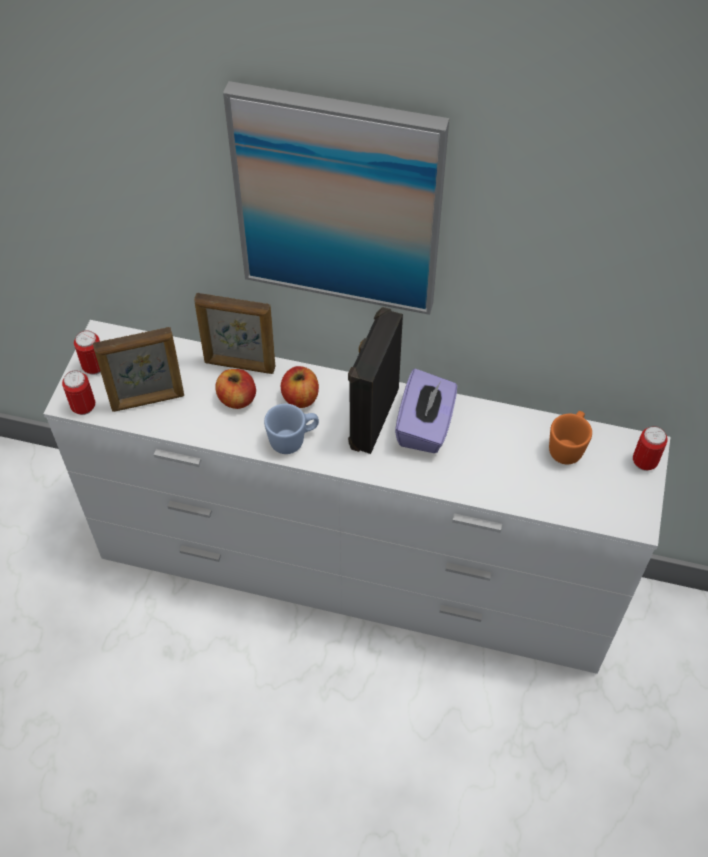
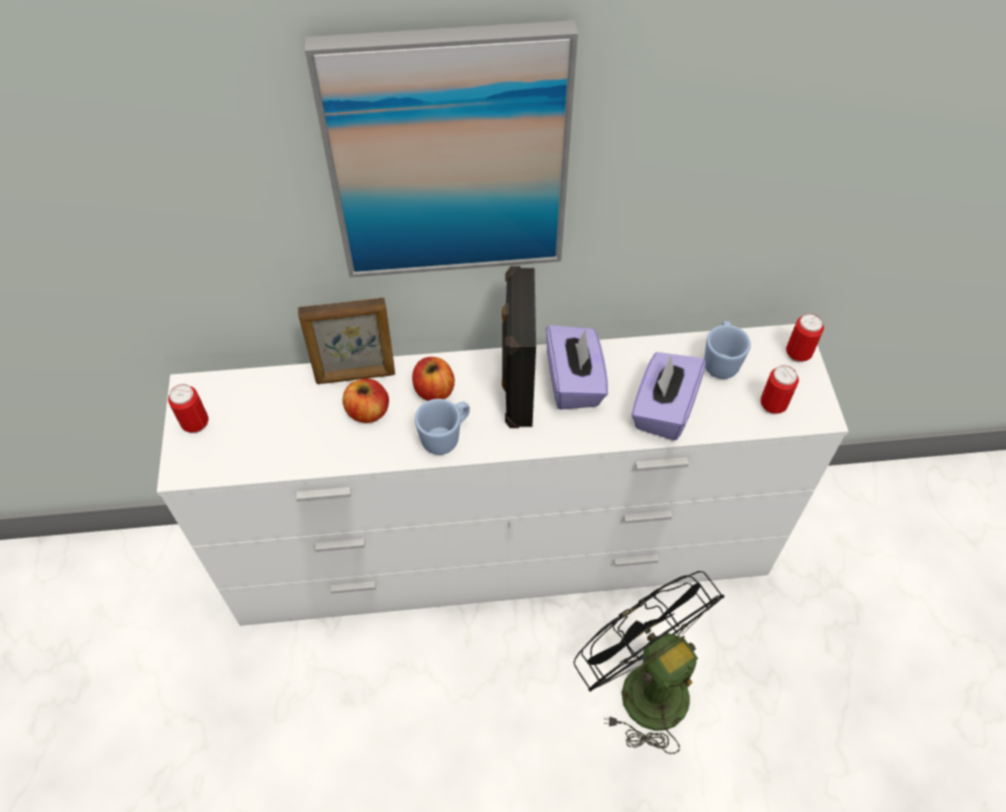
camera: 20 degrees left, 0 degrees up
can [62,371,95,415] -> can moved to [760,365,799,414]
picture frame [93,327,184,412] -> none
orange mug [549,411,592,465] -> blue mug [704,321,751,379]
none -> black fan [573,571,724,754]
none -> purple tissue box [631,352,706,440]

